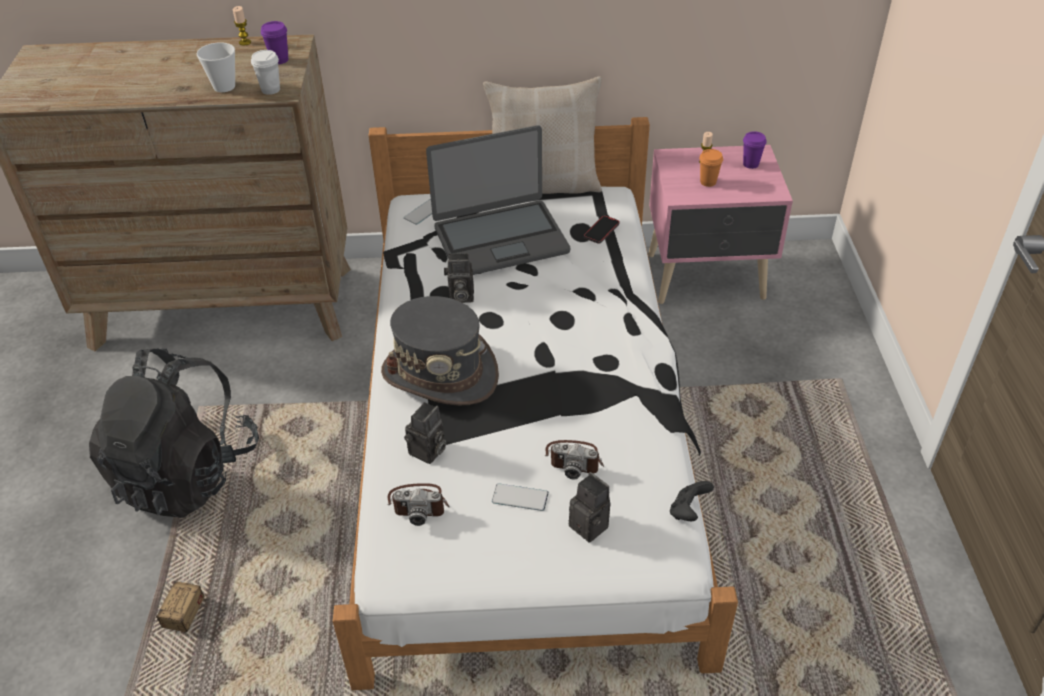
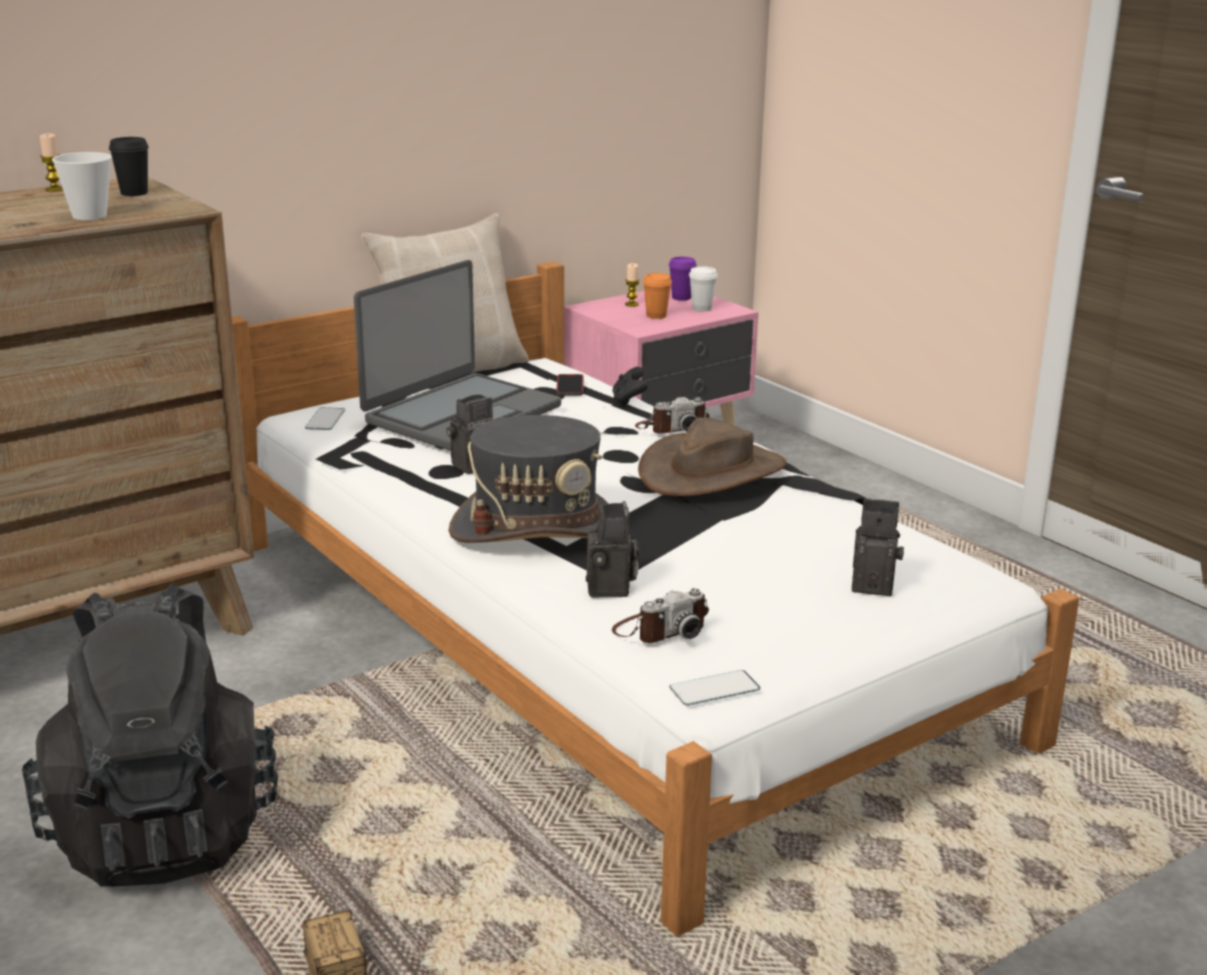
camera: 35 degrees left, 20 degrees down
white cup [251,50,280,95] -> white cup moved to [689,266,718,312]
purple cup [261,21,288,64] -> black cup [109,137,149,196]
phone [492,483,549,511] -> phone moved to [669,670,760,706]
camera [545,440,604,480] -> camera moved to [635,397,710,434]
black game controller [670,481,714,521] -> black game controller moved to [612,367,648,406]
none -> brown hat [638,417,787,496]

